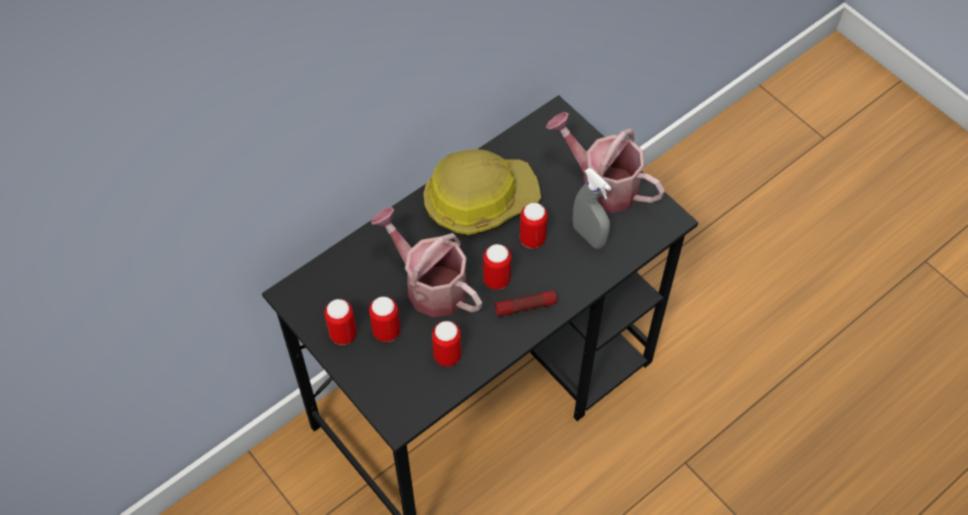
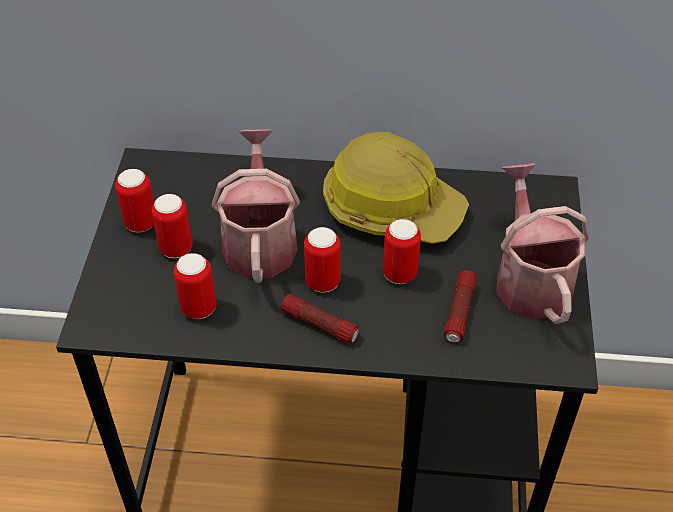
camera: 45 degrees right, 10 degrees down
grey spray bottle [573,168,611,249] -> flashlight [444,270,477,343]

